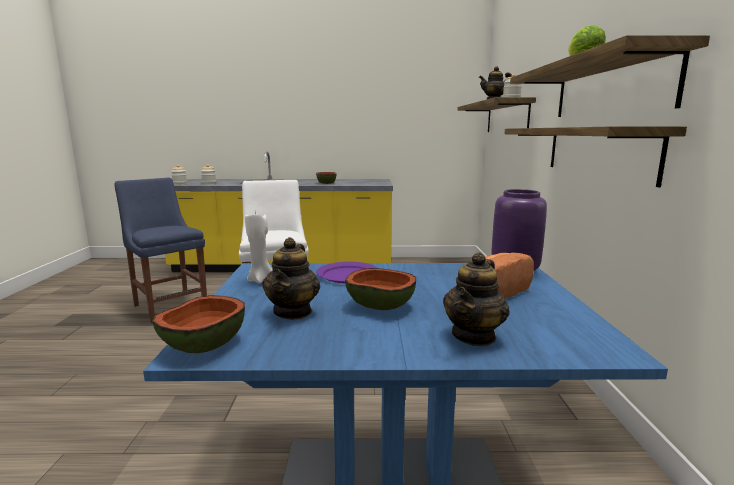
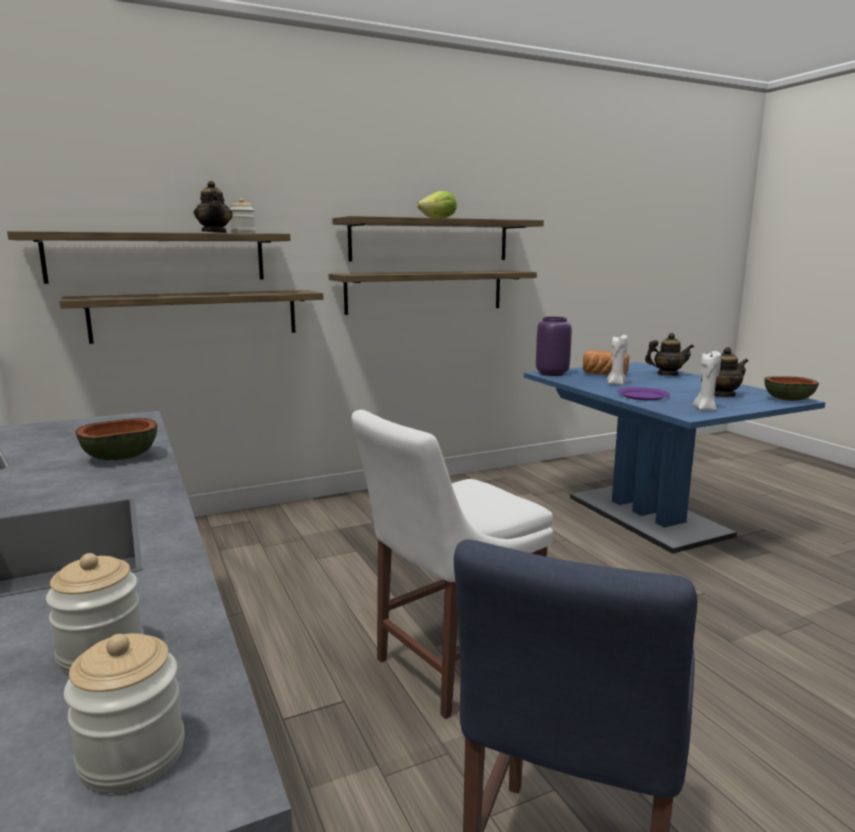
camera: 115 degrees left, 0 degrees up
bowl [345,268,416,310] -> none
none -> shelf [59,290,324,344]
none -> white candle [607,335,628,385]

